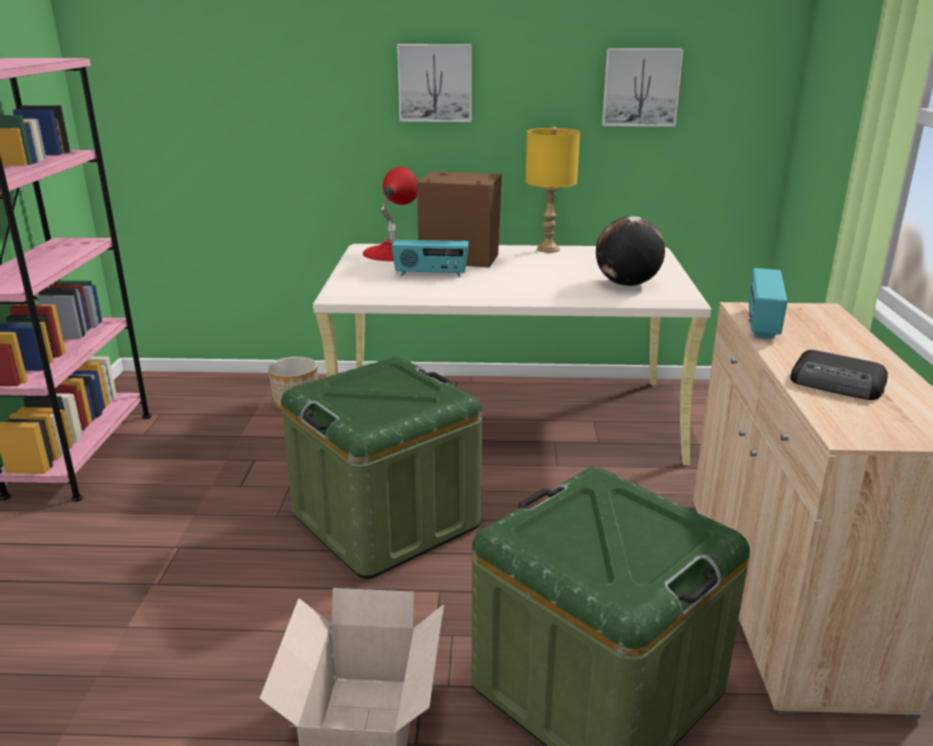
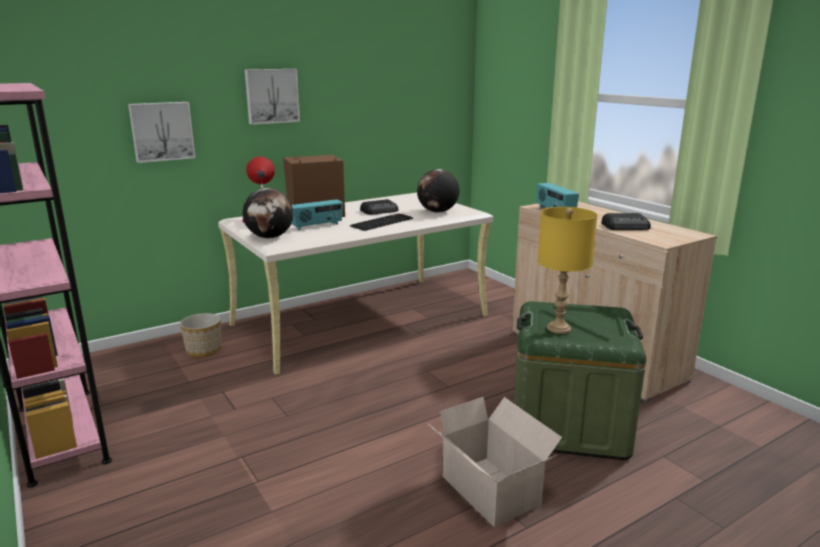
camera: 35 degrees left, 5 degrees down
green storage box [281,357,482,579] -> none
yellow table lamp [526,127,580,253] -> yellow table lamp moved to [537,207,598,334]
picture [602,48,683,127] -> picture moved to [128,102,195,163]
none -> globe [242,188,293,238]
none -> keyboard [350,213,413,231]
none -> radio [360,199,398,215]

